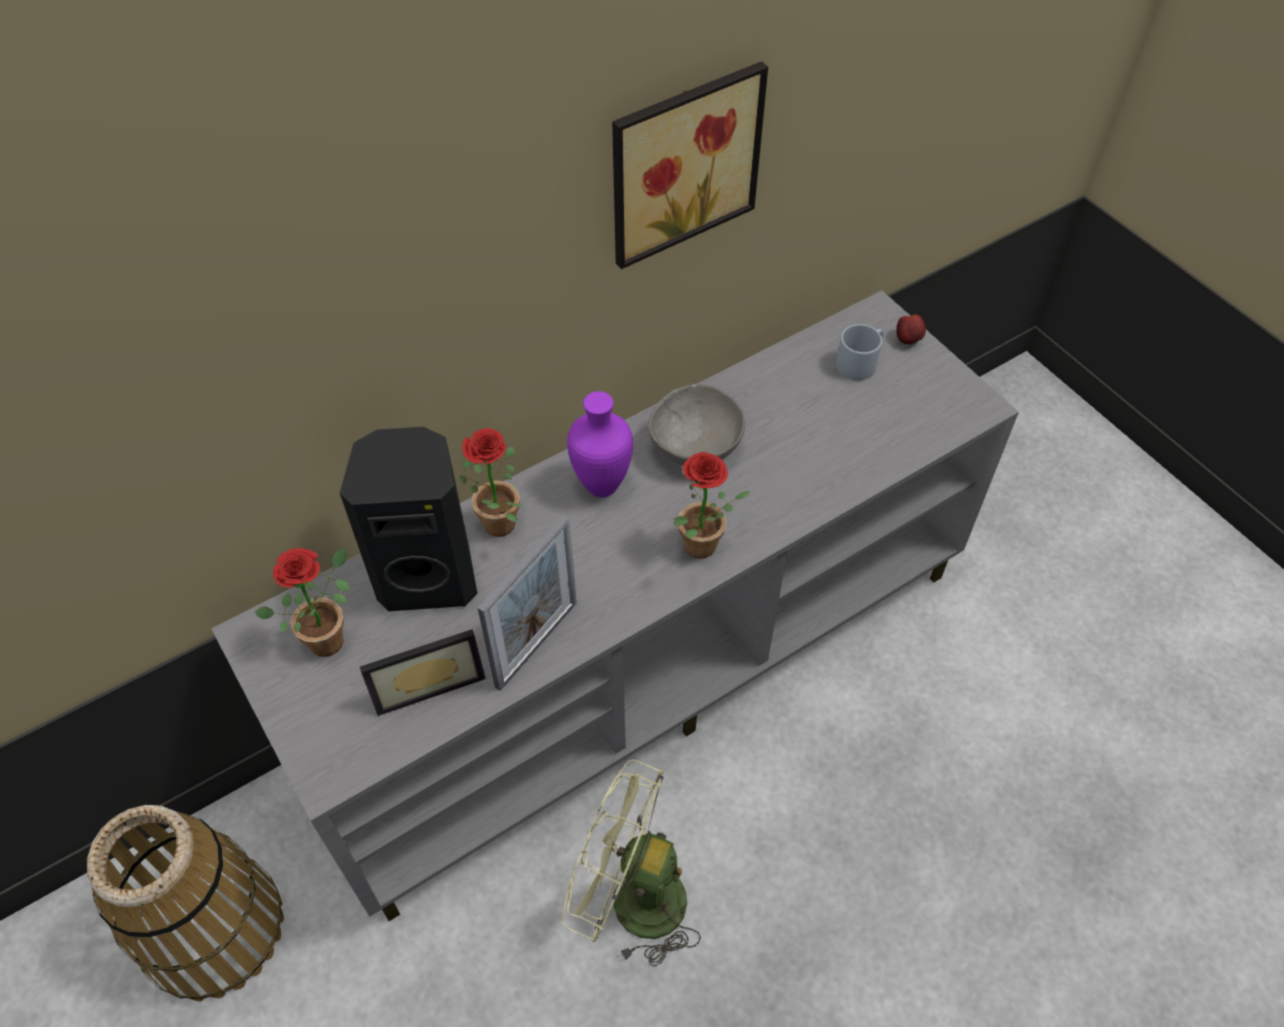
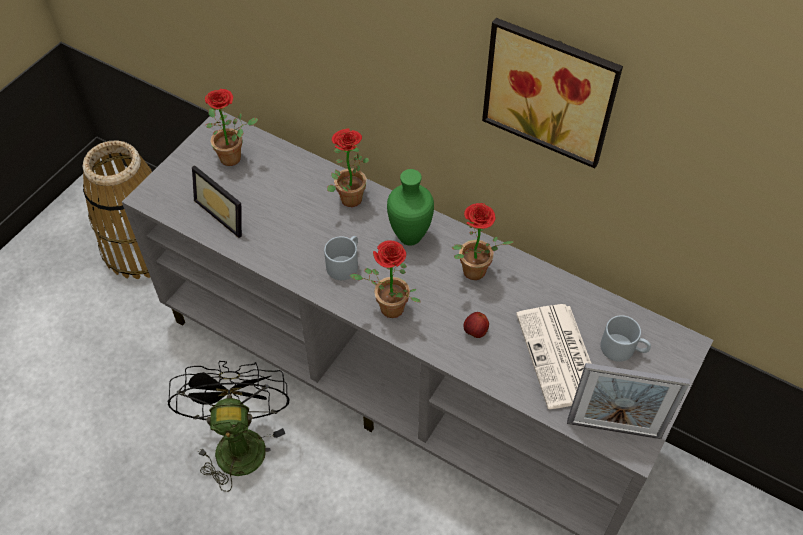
camera: 65 degrees right, 0 degrees up
black speaker [340,427,477,611] -> none
picture frame [478,515,577,691] -> picture frame moved to [567,363,690,439]
green fan [562,759,701,967] -> black fan [167,361,290,492]
purple vase [567,391,633,498] -> green vase [387,169,434,246]
grey bowl [647,384,745,466] -> potted plant [452,203,514,280]
apple [896,314,926,345] -> apple moved to [463,312,489,338]
none -> grey mug [324,236,358,280]
none -> newspaper [516,304,592,409]

